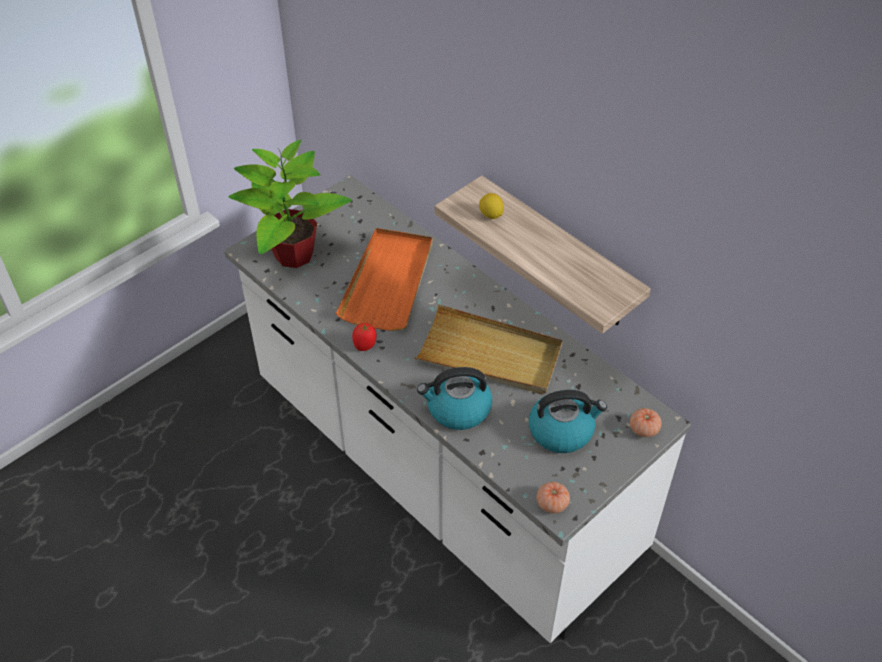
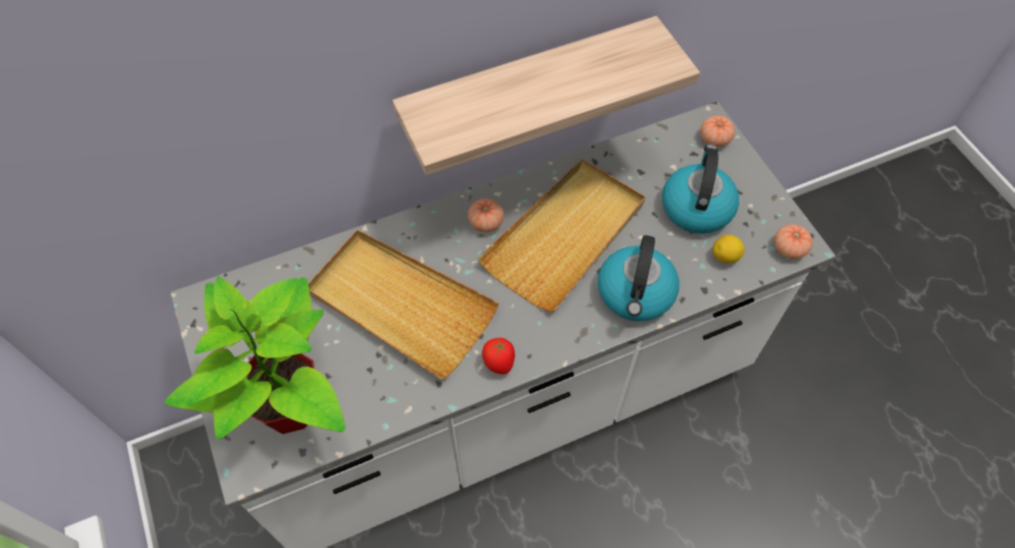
camera: 70 degrees left, 10 degrees up
orange tray [336,228,433,331] -> beige tray [308,230,499,380]
lemon [479,193,504,219] -> lemon moved to [713,235,745,263]
none -> tomato [468,198,504,232]

